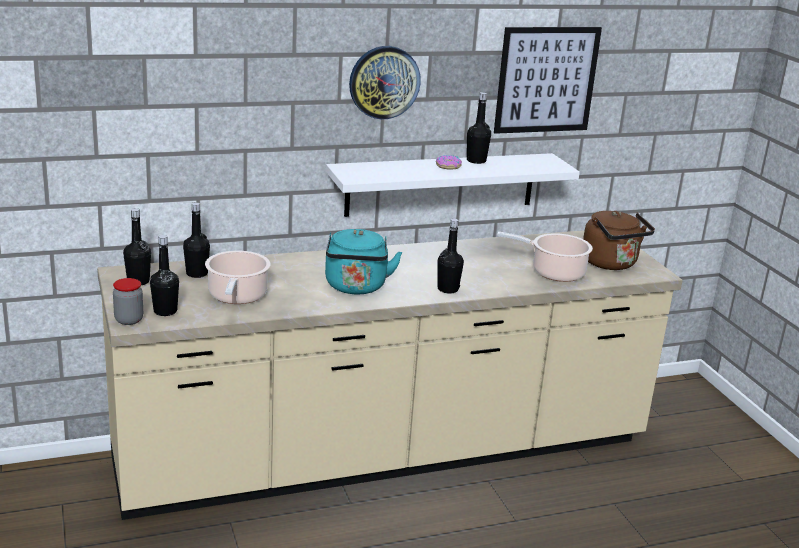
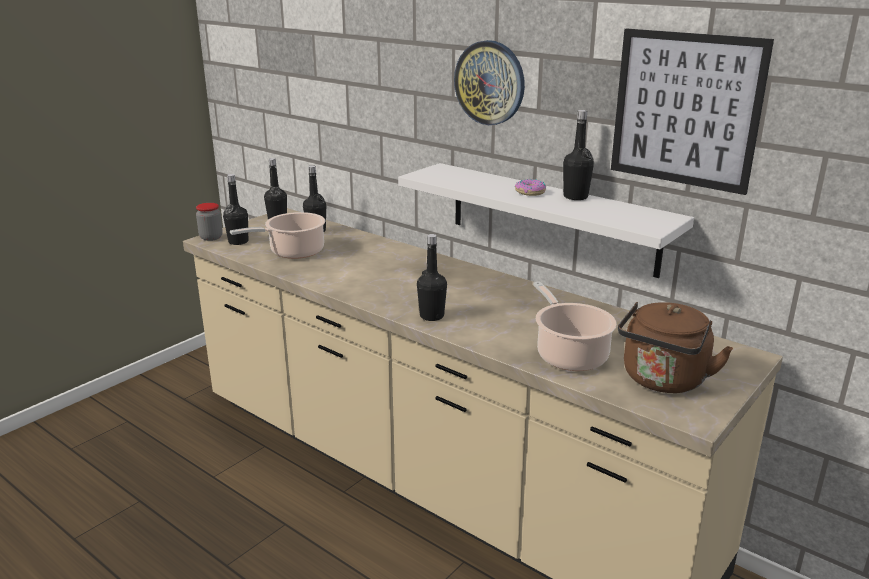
camera: 60 degrees right, 0 degrees up
turquoise kettle [325,229,402,294] -> none

